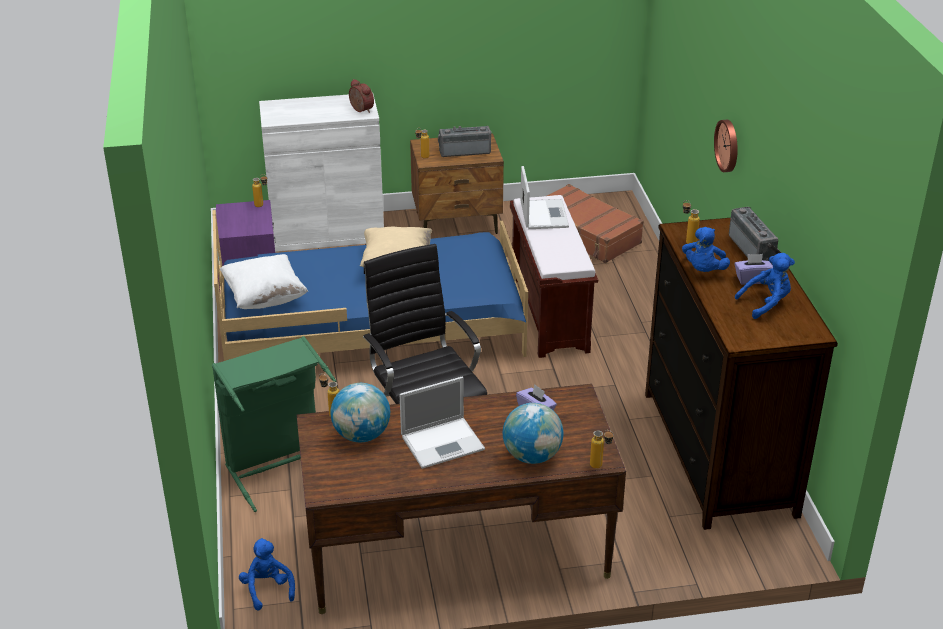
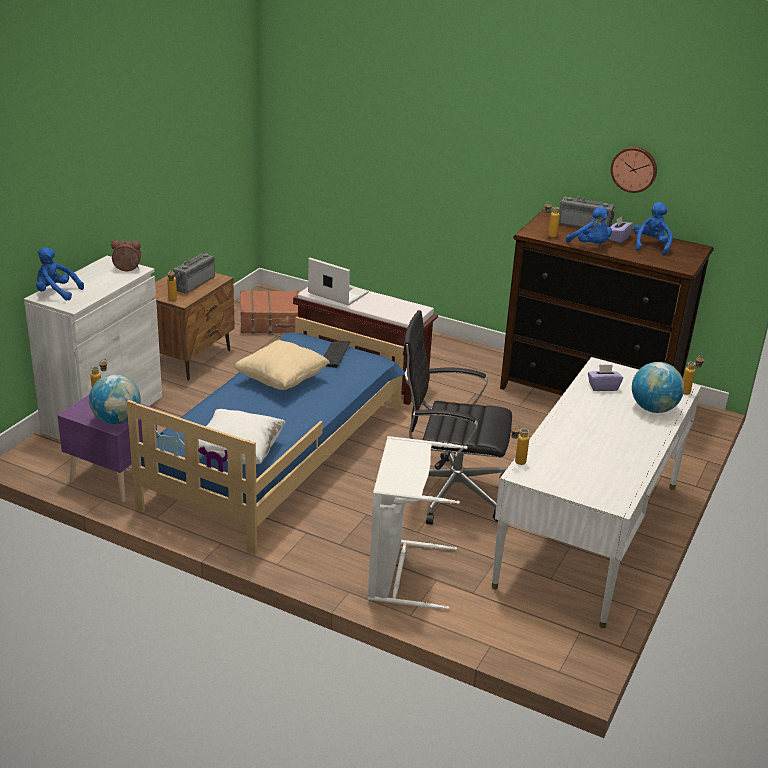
camera: 55 degrees left, 5 degrees down
green laundry basket [212,336,336,512] -> white laundry basket [368,436,468,610]
blue plush toy [239,538,295,611] -> blue plush toy moved to [36,247,84,301]
brown desk [297,384,626,614] -> white desk [492,357,701,628]
globe [331,383,390,442] -> globe moved to [89,374,141,424]
laptop [400,377,485,469] -> none
wall clock [714,120,738,172] -> wall clock moved to [611,147,657,193]
none -> keyboard [324,341,351,368]

